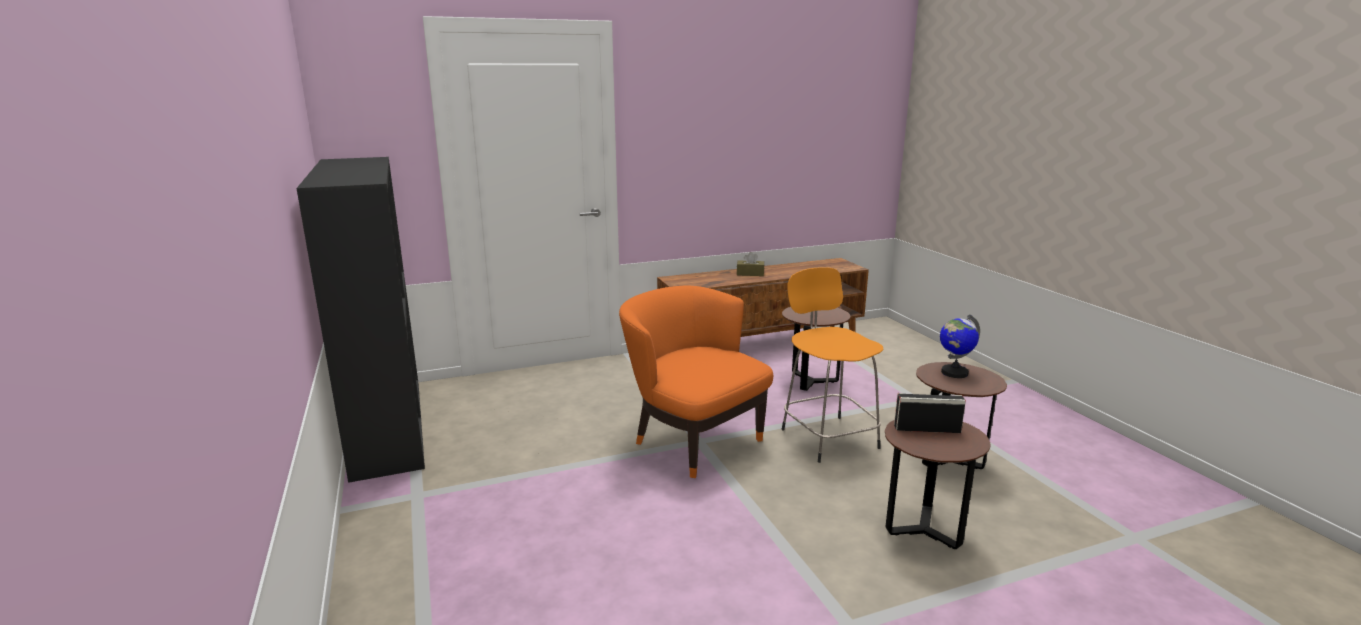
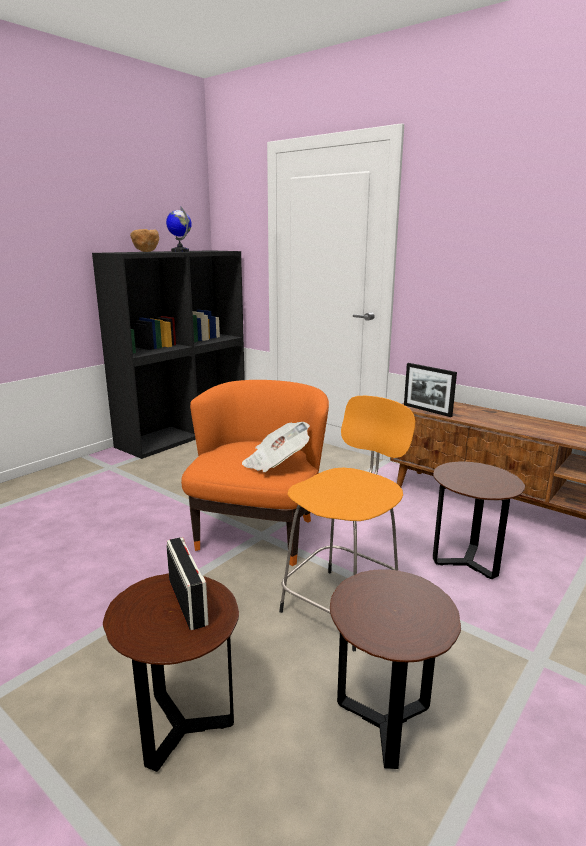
camera: 60 degrees right, 0 degrees up
brown tissue box [737,252,764,276] -> none
globe [940,314,980,378] -> globe moved to [166,207,192,252]
none -> brown bowl [130,229,159,252]
none -> newspaper [242,422,310,472]
none -> picture frame [404,363,457,417]

